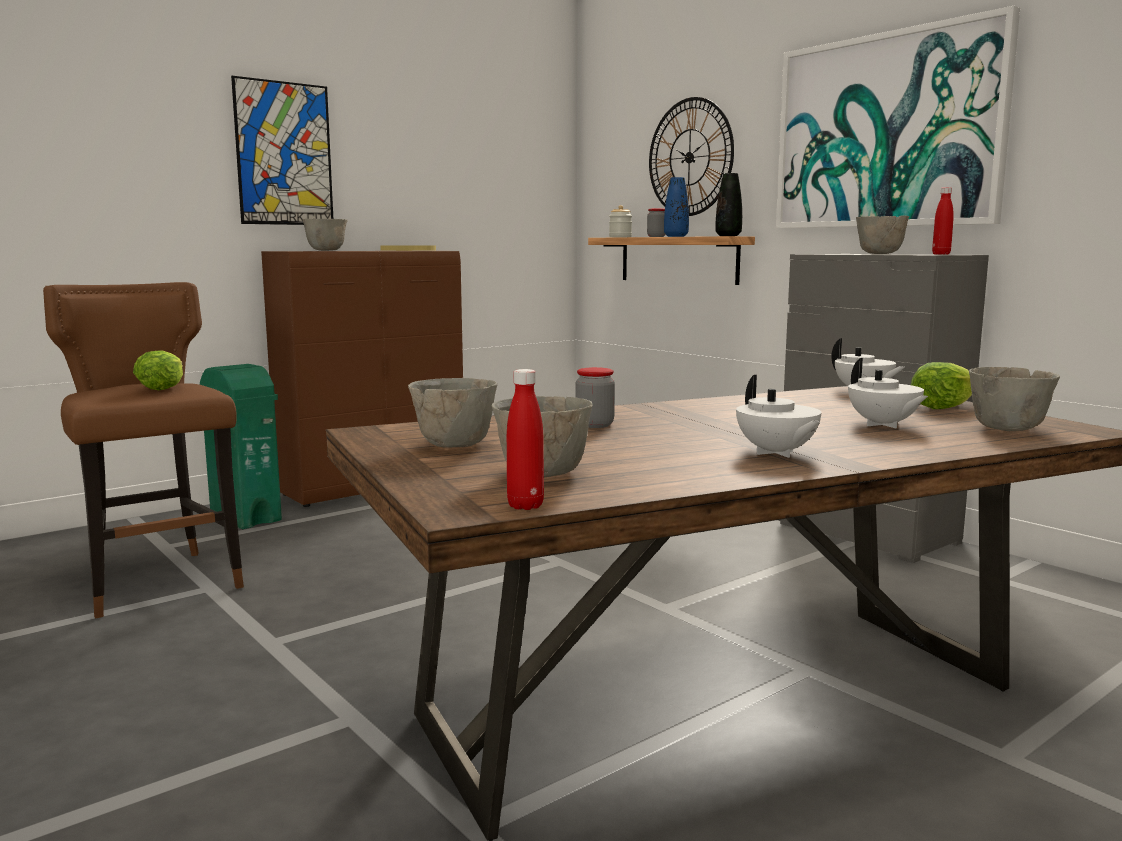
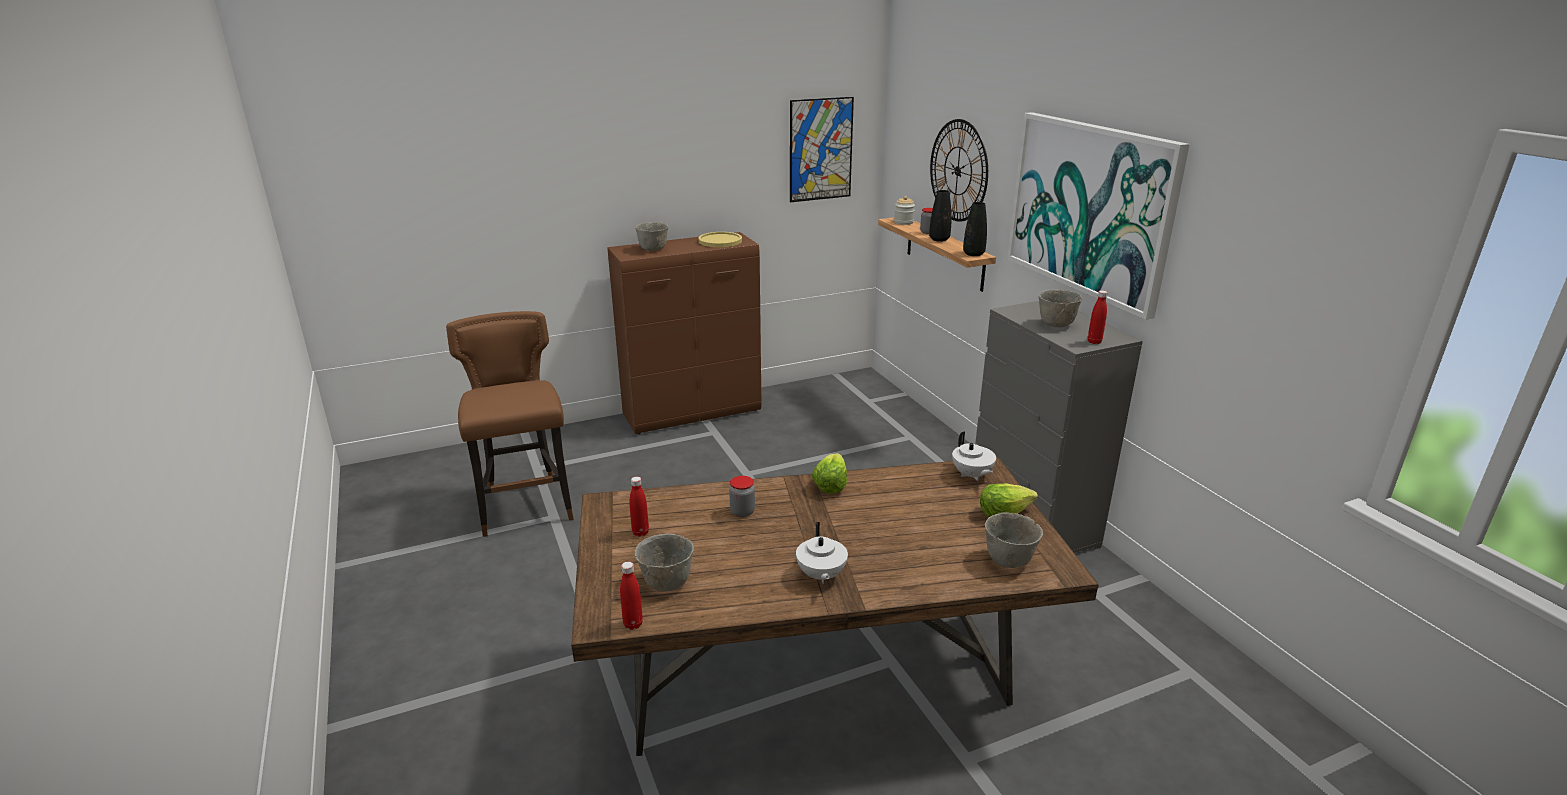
camera: 15 degrees right, 15 degrees up
lettuce [133,351,183,390] -> lettuce moved to [812,453,847,493]
green trash can [200,364,282,529] -> none
picture [231,76,333,225] -> picture moved to [790,97,854,202]
grey bowl [408,378,497,448] -> red bottle [630,477,649,537]
blue vase [664,177,689,237] -> black vase [929,190,951,242]
white teapot [848,358,928,428] -> none

